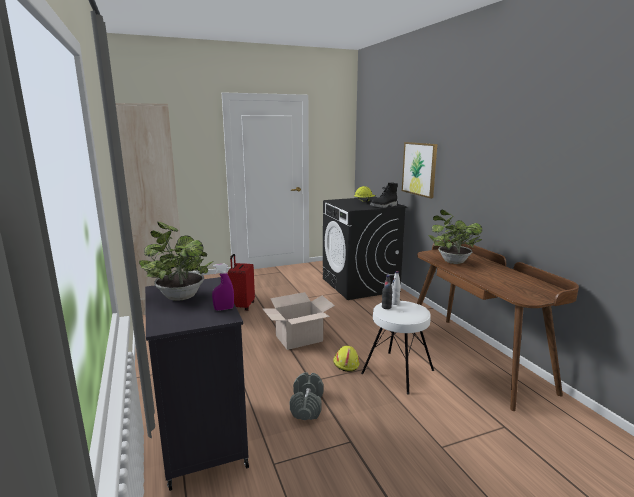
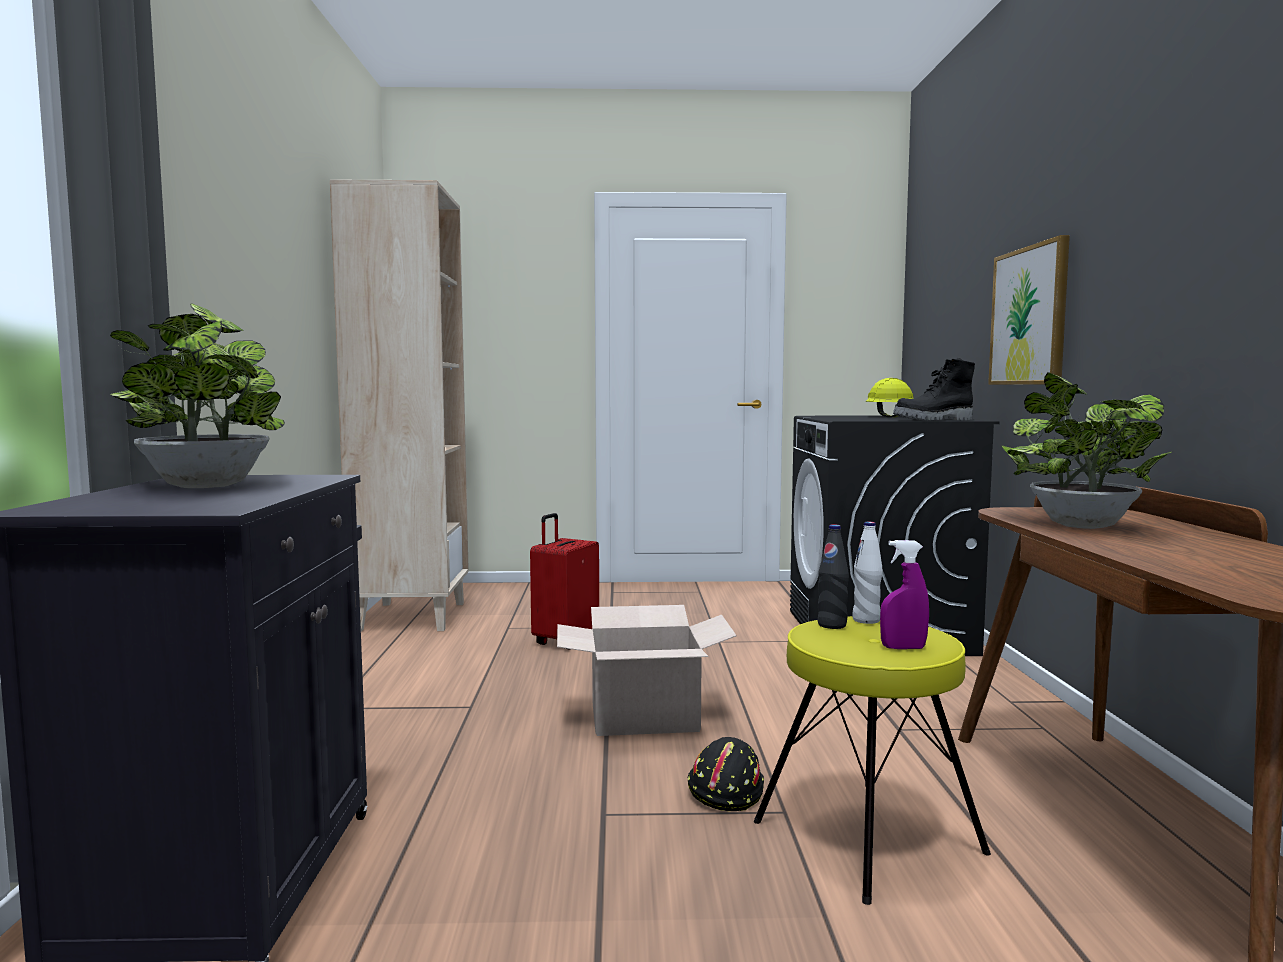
camera: 20 degrees right, 10 degrees down
purple spray bottle [212,263,234,311] -> purple spray bottle moved to [880,540,929,649]
grey dumbbell [290,372,323,420] -> none
yellow hard hat [333,346,359,372] -> black hard hat [688,737,764,811]
white stool [361,301,434,395] -> yellow stool [754,616,991,905]

